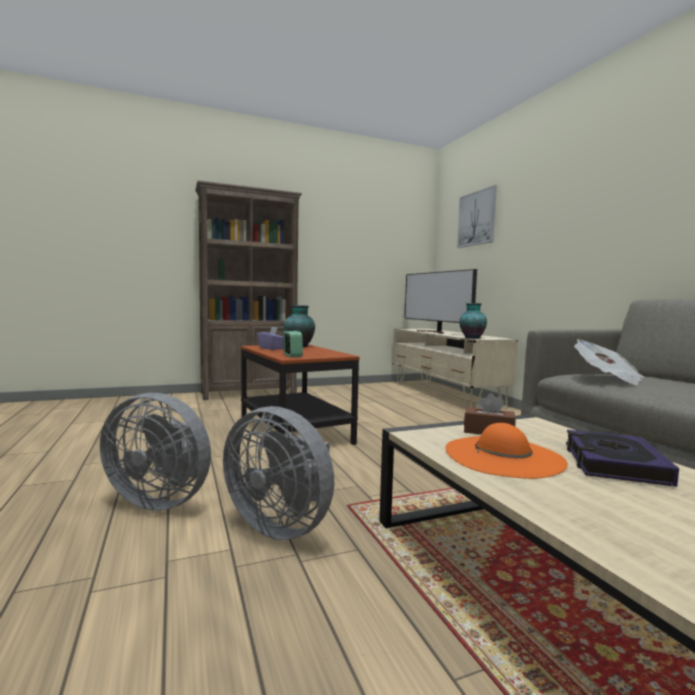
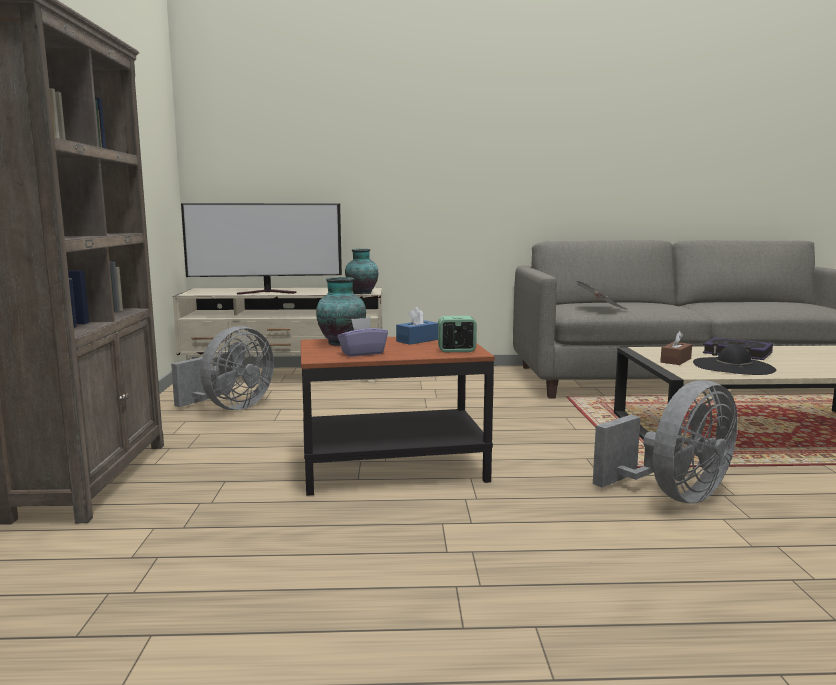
camera: 70 degrees left, 5 degrees up
grey fan [100,393,211,511] -> grey fan moved to [171,326,274,410]
orange hat [445,423,568,479] -> black hat [693,345,776,375]
picture [457,185,497,248] -> none
none -> blue tissue box [396,307,438,345]

